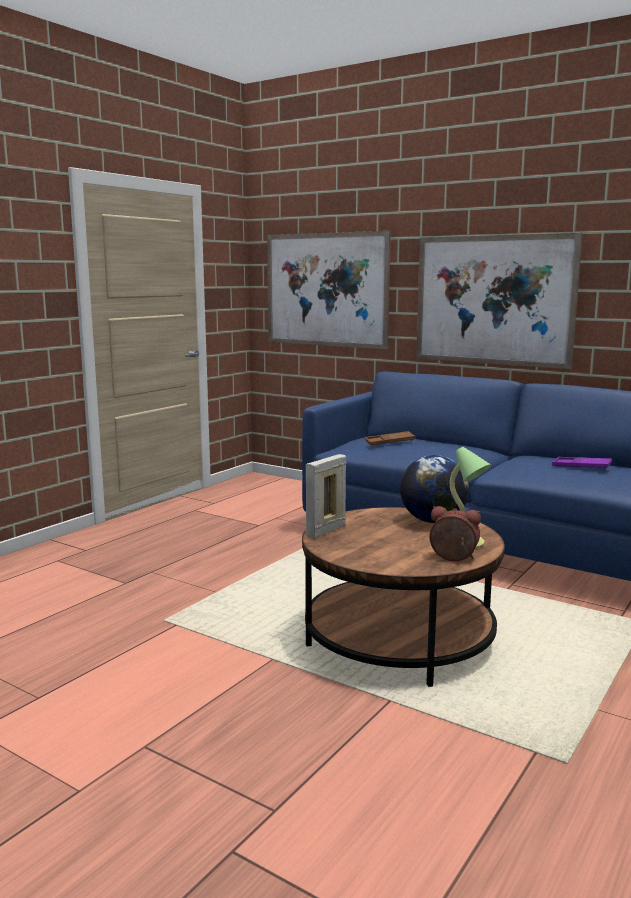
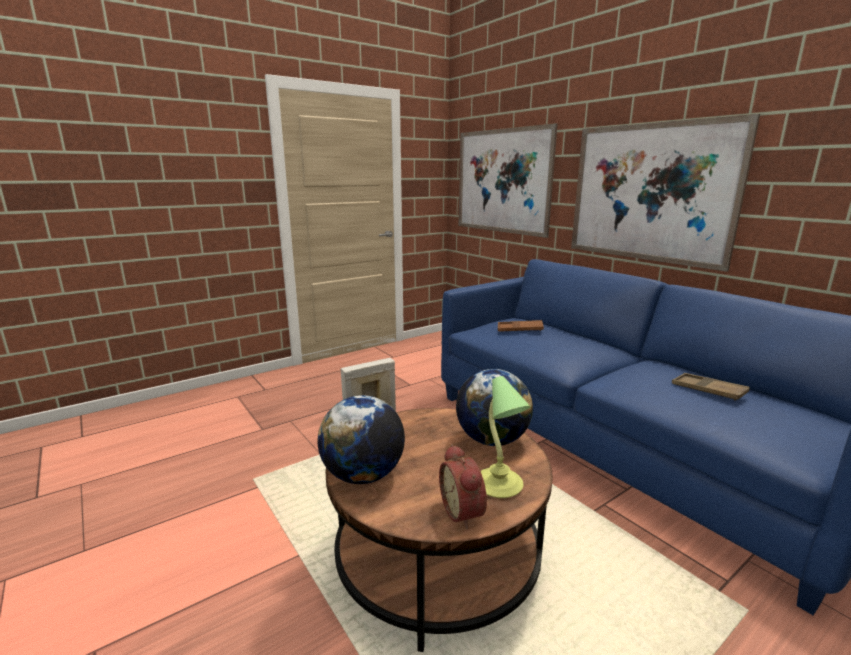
camera: 20 degrees right, 5 degrees up
alarm clock [430,506,481,561] -> alarm clock turned 150 degrees counterclockwise [439,444,487,529]
purple tray [552,457,612,470] -> brown tray [672,373,750,400]
none -> globe [318,395,405,484]

